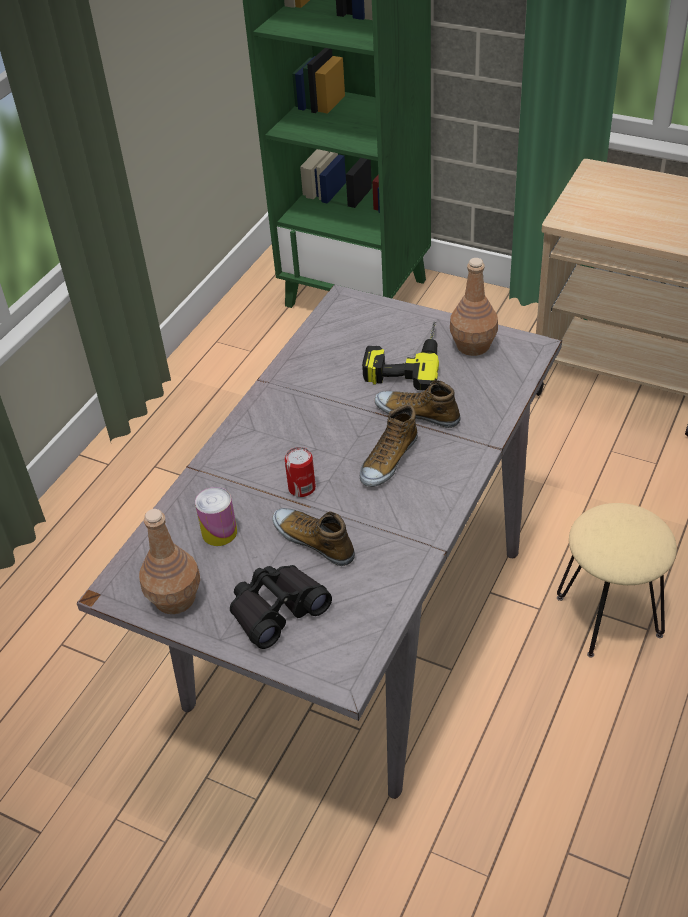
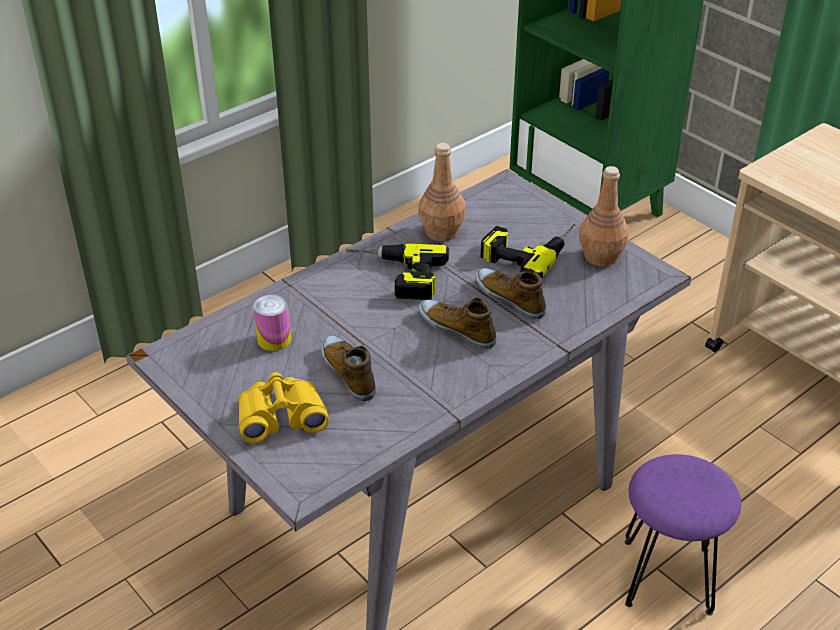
camera: 20 degrees right, 5 degrees down
brown bottle [139,509,200,614] -> brown bottle moved to [418,143,466,241]
black binoculars [230,565,332,649] -> yellow binoculars [238,372,329,443]
can [285,447,316,497] -> none
shoe [360,405,418,487] -> shoe turned 75 degrees clockwise [419,297,496,349]
beige stool [557,503,677,658] -> purple stool [625,454,741,615]
none -> power drill [346,244,449,300]

